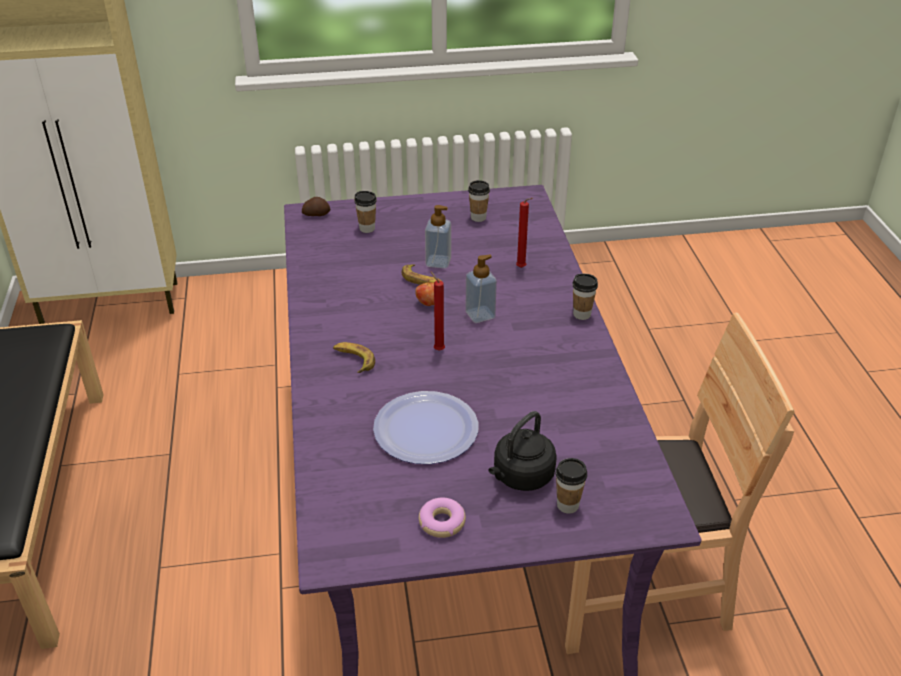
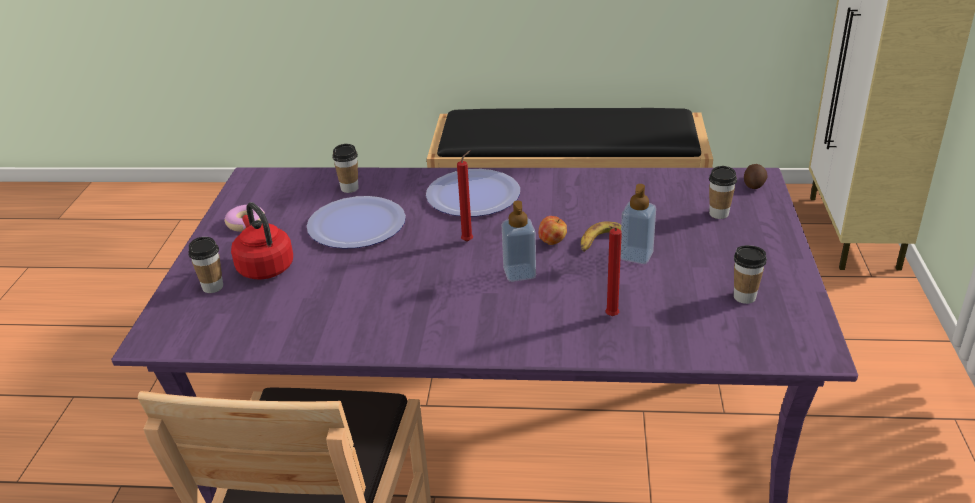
camera: 105 degrees right, 5 degrees down
banana [333,342,375,373] -> plate [426,169,520,217]
black kettle [489,411,557,491] -> red kettle [231,202,293,280]
cup [572,274,598,320] -> cup moved to [332,144,358,193]

